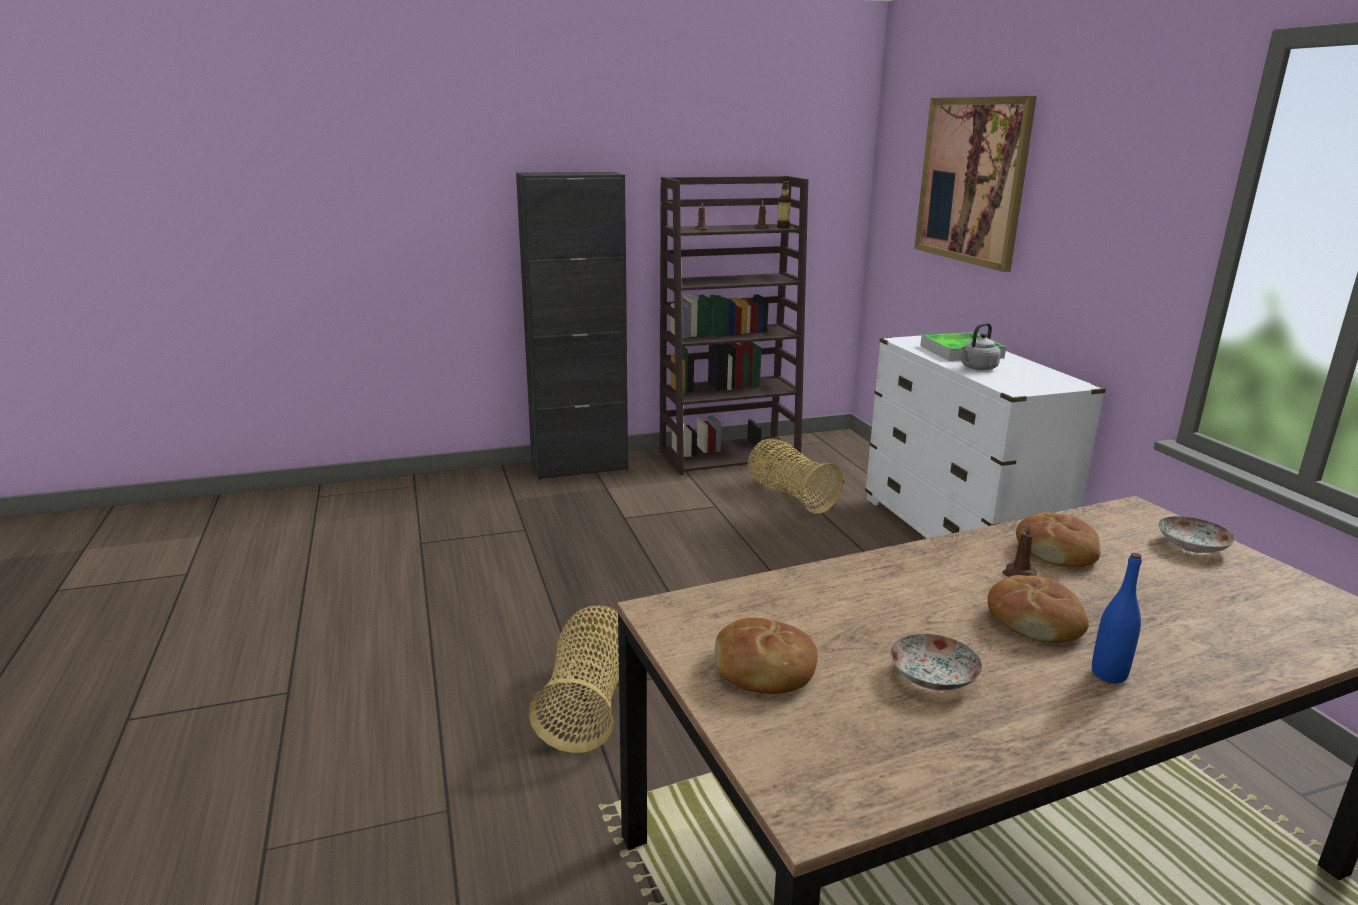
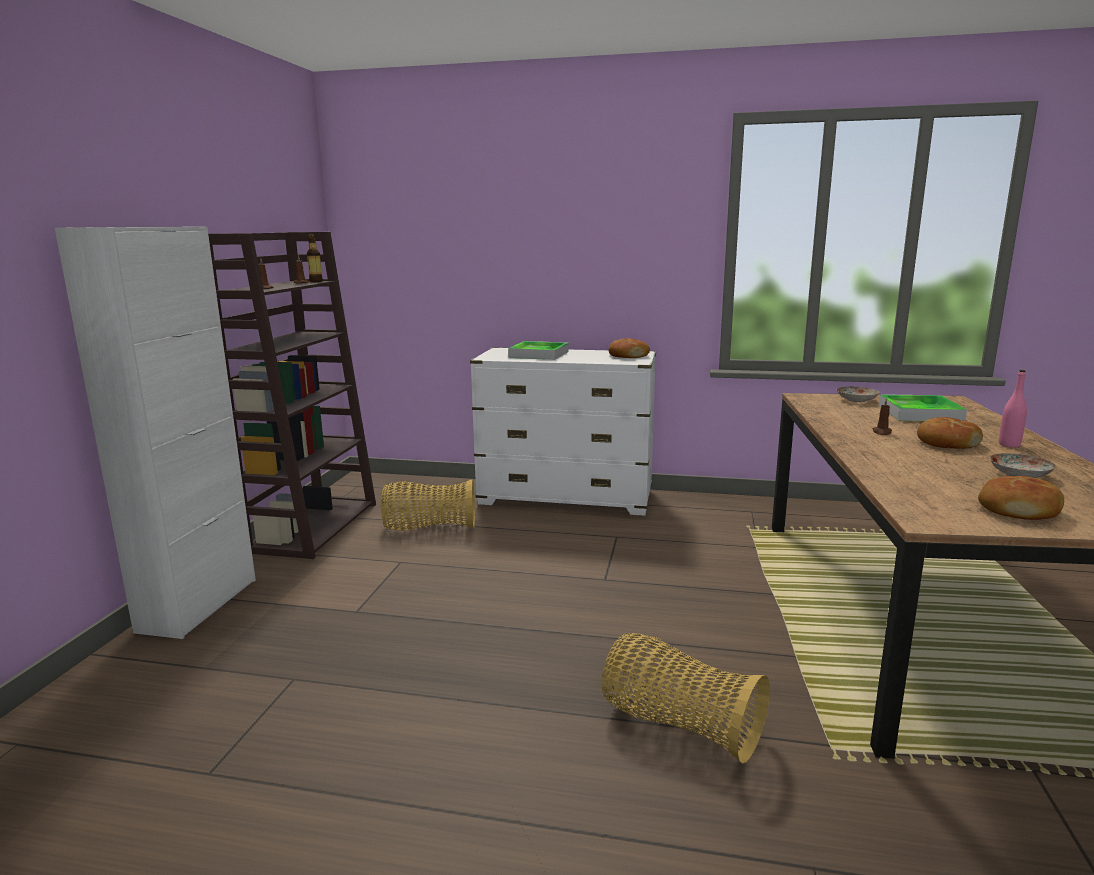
camera: 60 degrees left, 5 degrees down
black cabinet [516,172,628,480] -> white cabinet [55,227,256,639]
picture [914,96,1037,272] -> none
grey kettle [961,323,1001,370] -> none
bread [1016,512,1101,567] -> bread moved to [608,338,650,358]
blue bottle [1092,553,1142,683] -> pink bottle [999,370,1027,448]
none -> tray [879,394,967,421]

